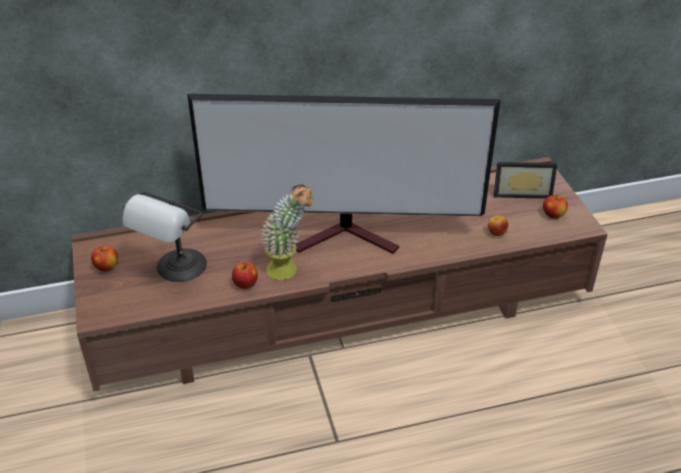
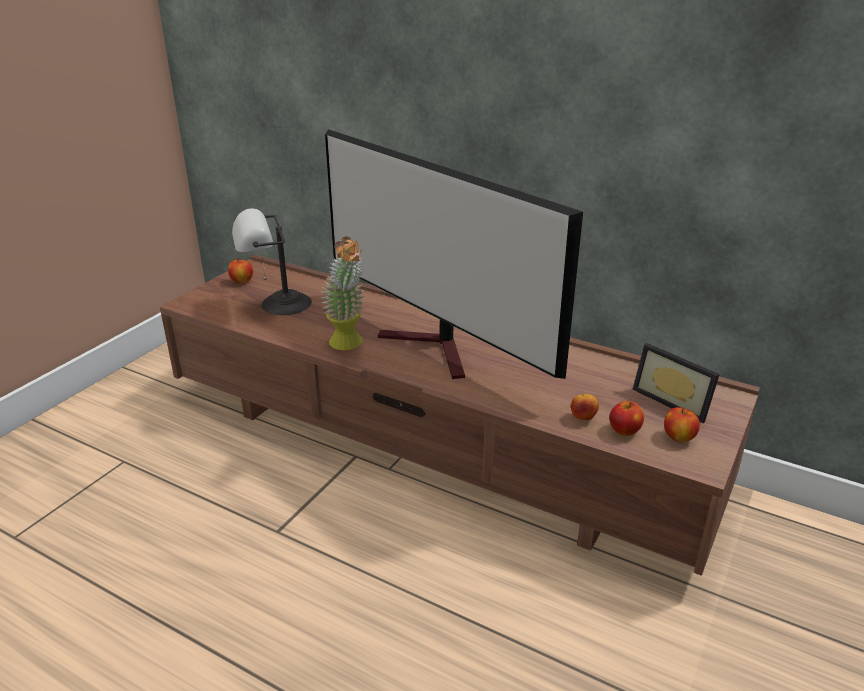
camera: 45 degrees right, 10 degrees down
apple [232,262,258,289] -> apple moved to [609,401,644,436]

